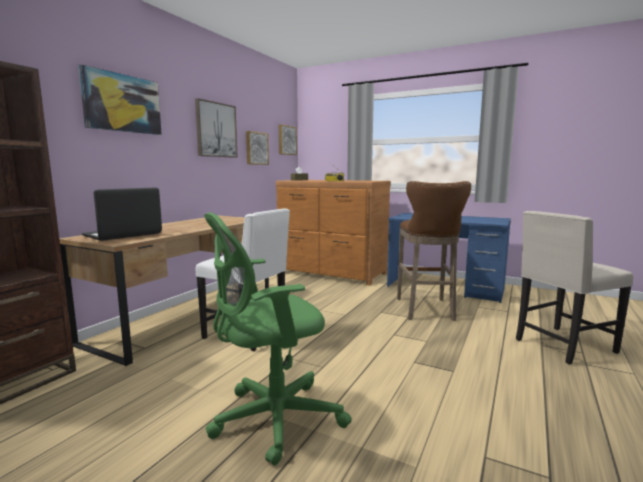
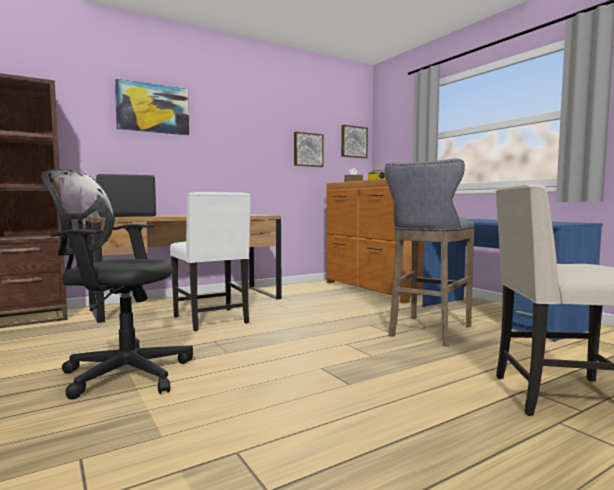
camera: 30 degrees right, 5 degrees down
picture [195,98,238,158] -> none
green office chair [204,213,352,465] -> black office chair [41,169,193,399]
brown stool [397,181,471,321] -> grey stool [385,159,475,346]

